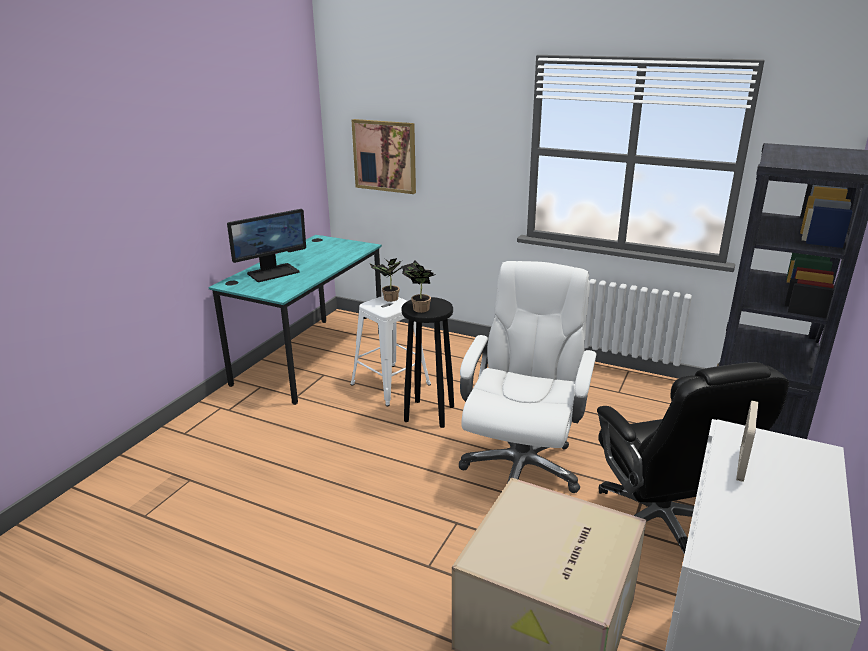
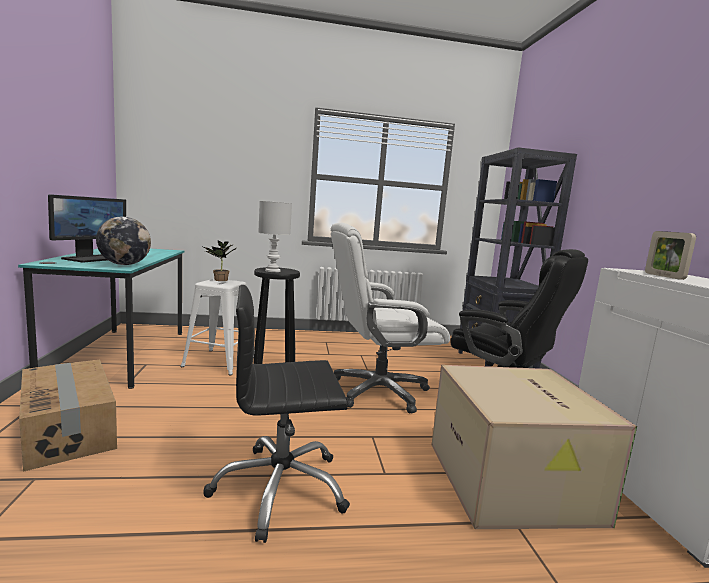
camera: 35 degrees left, 15 degrees down
picture [351,119,416,194] -> none
potted plant [401,261,434,313] -> white table lamp [258,201,292,272]
white office chair [459,261,597,493] -> white office chair turned 90 degrees counterclockwise [331,223,450,413]
none -> cardboard box [19,360,117,472]
none -> globe [96,217,151,265]
none -> black office chair [203,285,350,543]

